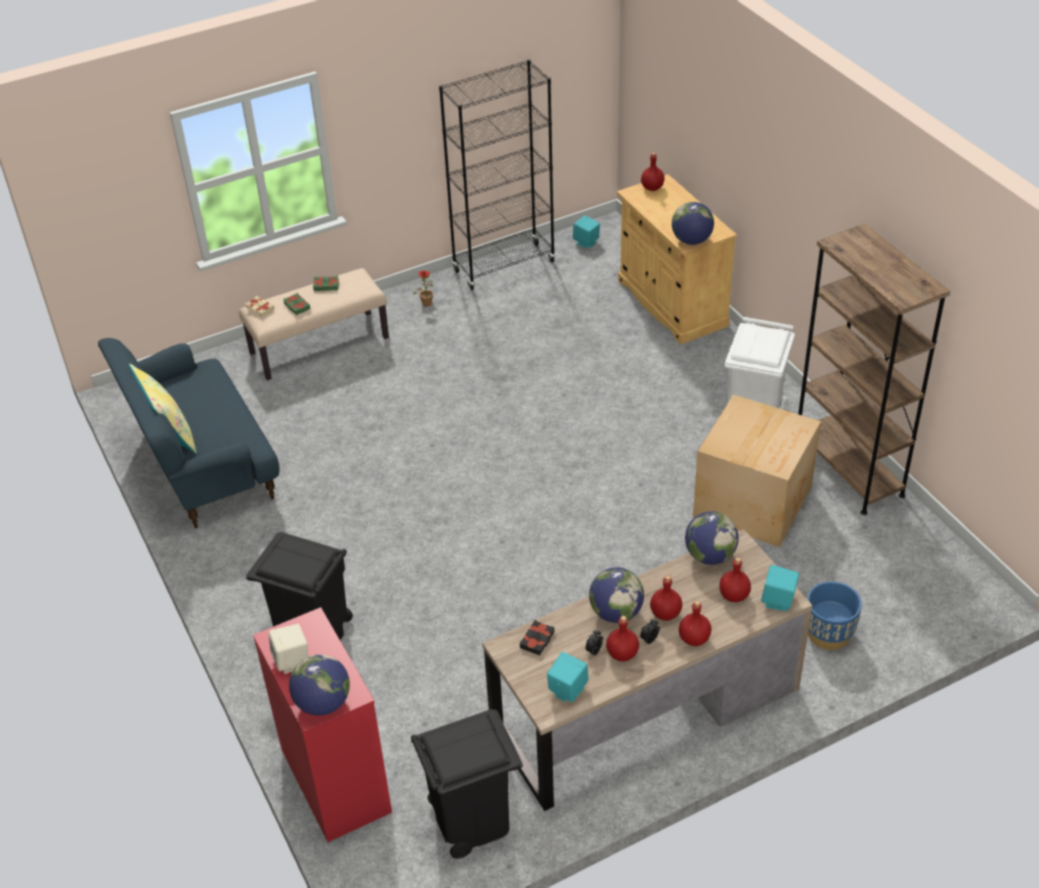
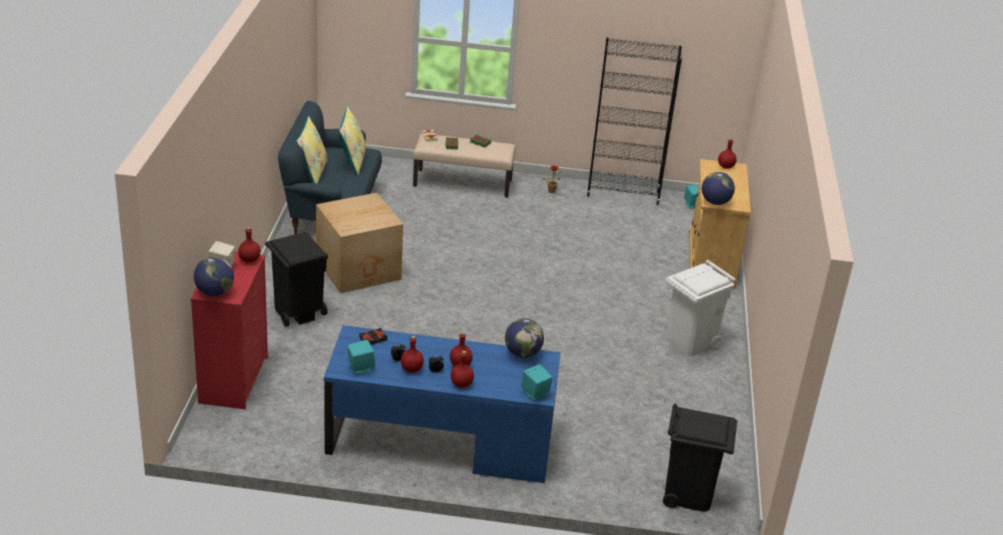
camera: 30 degrees right, 10 degrees down
black trash can [411,709,523,859] -> black trash can moved to [663,404,737,512]
brown desk [482,529,812,811] -> blue desk [324,325,561,483]
globe [589,567,644,623] -> none
cardboard box [693,395,821,547] -> cardboard box moved to [316,193,403,293]
red bottle [719,557,751,602] -> red bottle moved to [238,227,261,263]
brown bookcase [798,224,950,515] -> none
blue planter [807,581,862,650] -> none
none -> yellow pillow [339,106,366,175]

